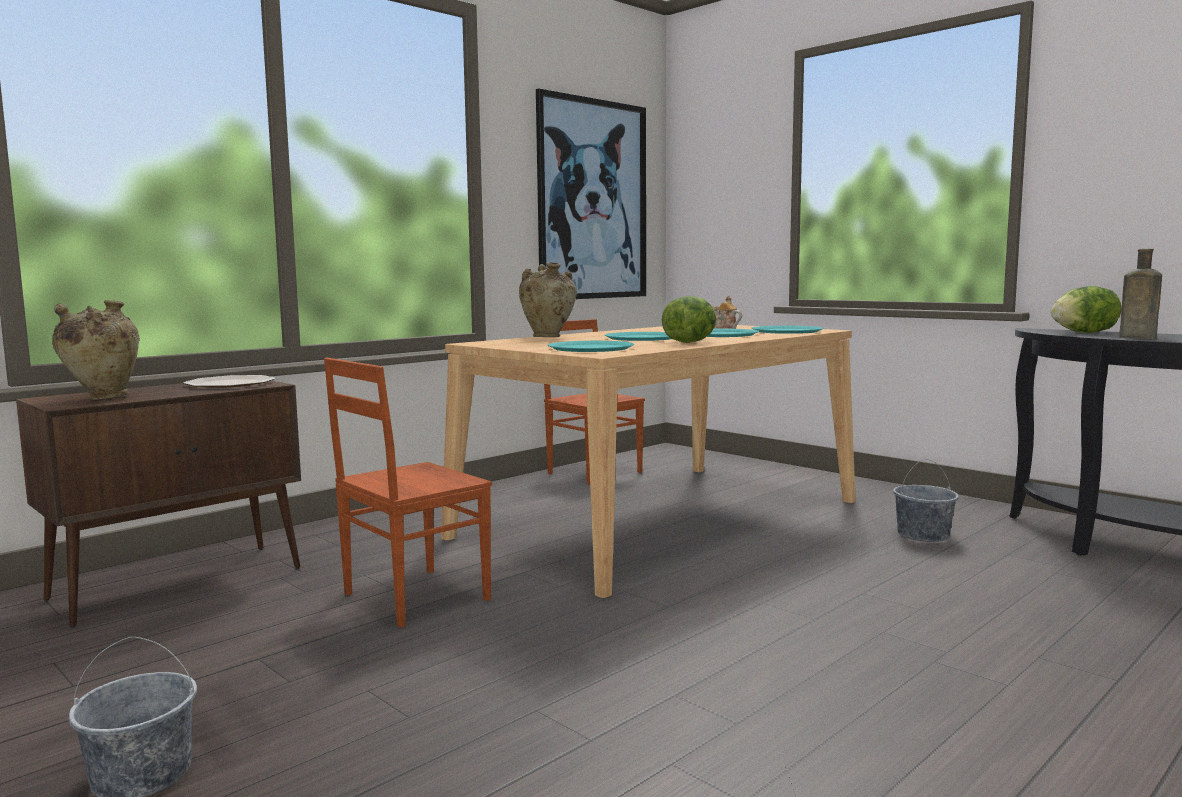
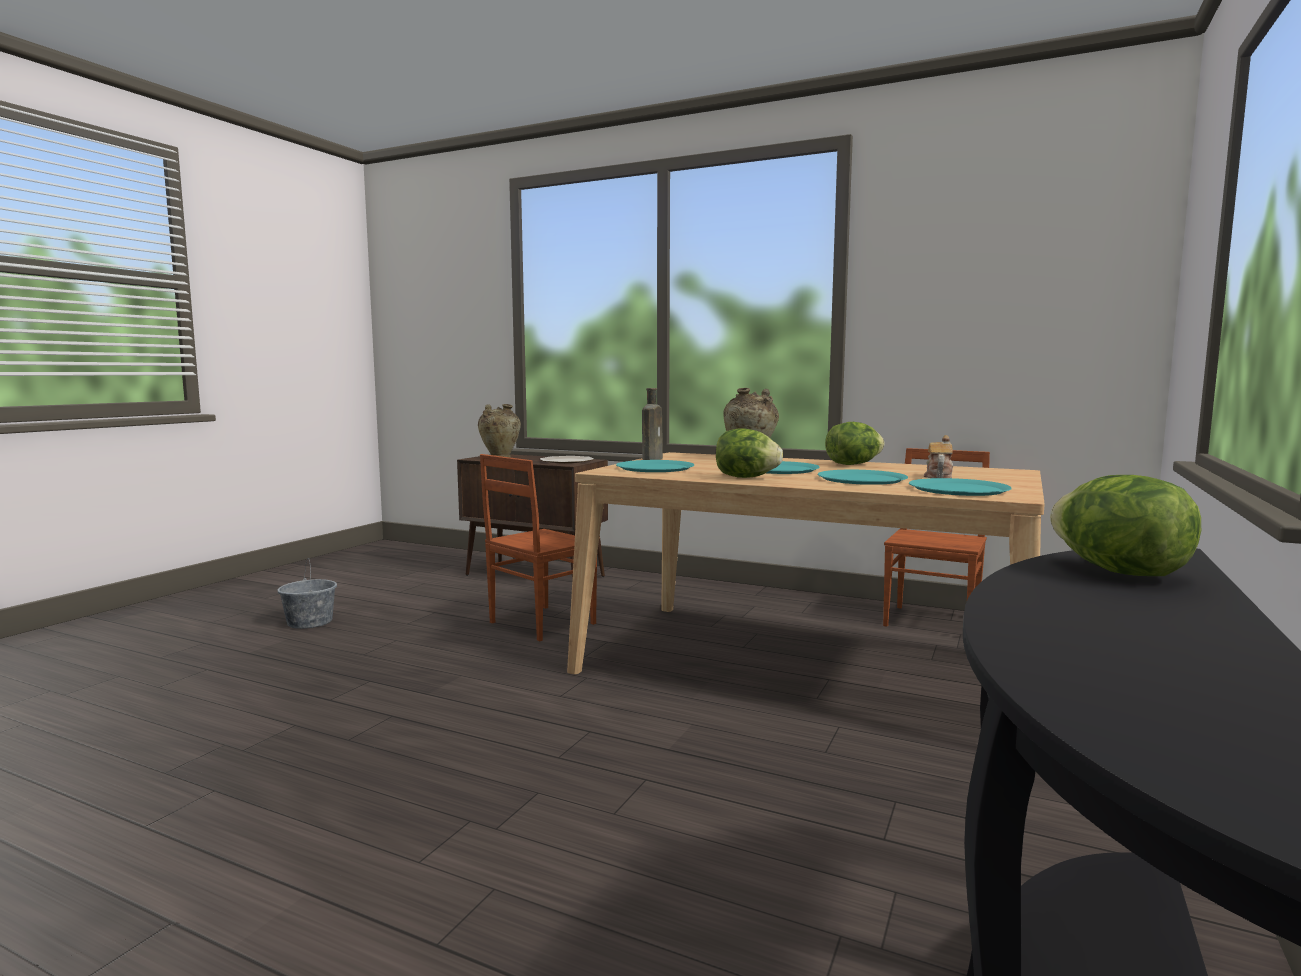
camera: 70 degrees right, 0 degrees up
brown chair [324,358,492,628] -> brown chair turned 75 degrees counterclockwise [480,454,597,642]
picture [536,88,646,299] -> none
grey bucket [893,459,959,542] -> none
brown bottle [1119,249,1162,339] -> brown bottle moved to [642,388,663,460]
none -> lettuce [825,422,885,465]

